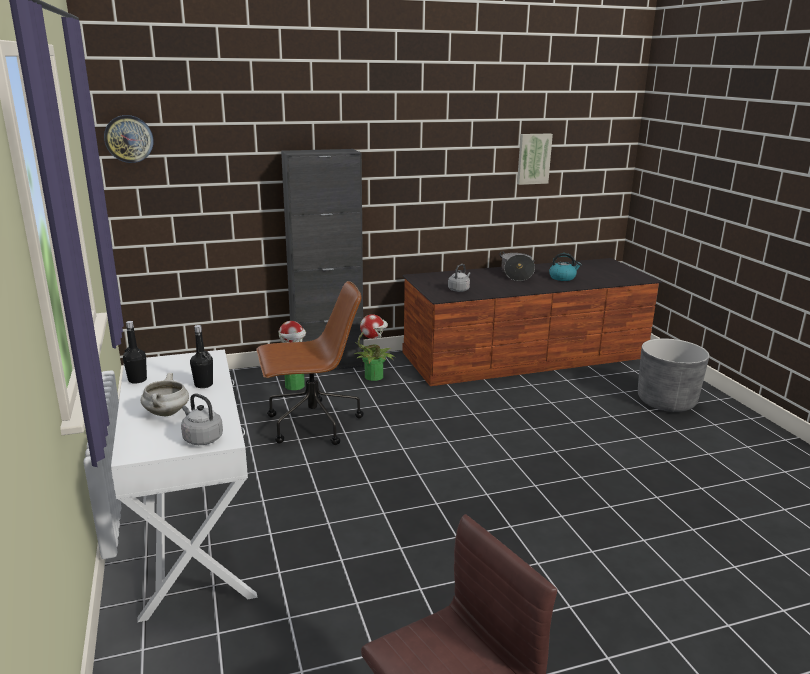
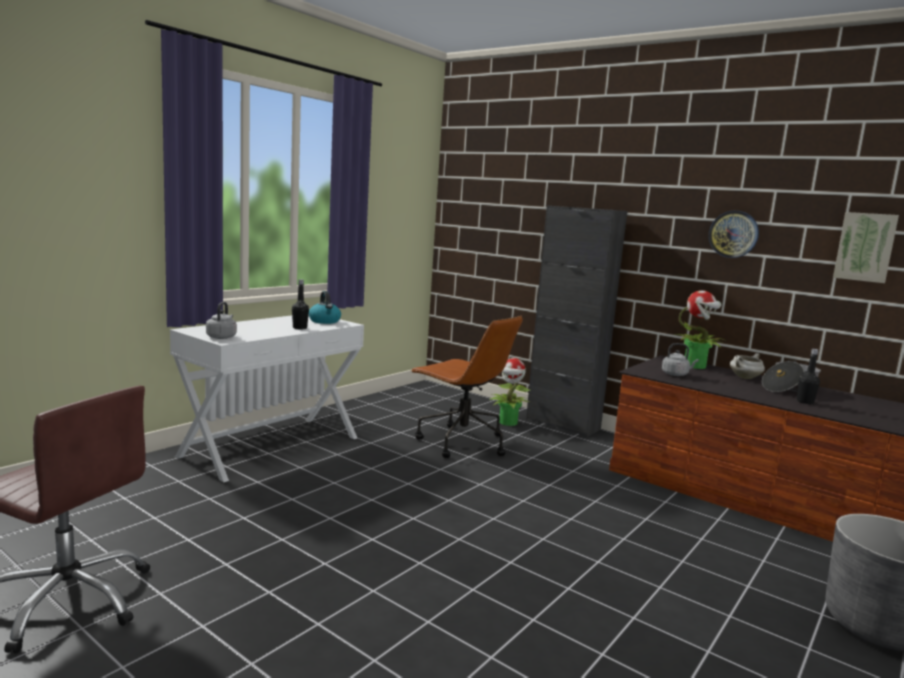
camera: 55 degrees right, 10 degrees down
wall clock [104,115,153,163] -> wall clock moved to [709,211,759,258]
black bottle [123,321,147,384] -> black bottle moved to [797,349,820,404]
white cooking pot [141,373,189,416] -> white cooking pot moved to [730,353,765,379]
potted plant [354,314,396,381] -> potted plant moved to [674,290,725,369]
kettle [549,253,582,281] -> kettle moved to [309,291,341,324]

